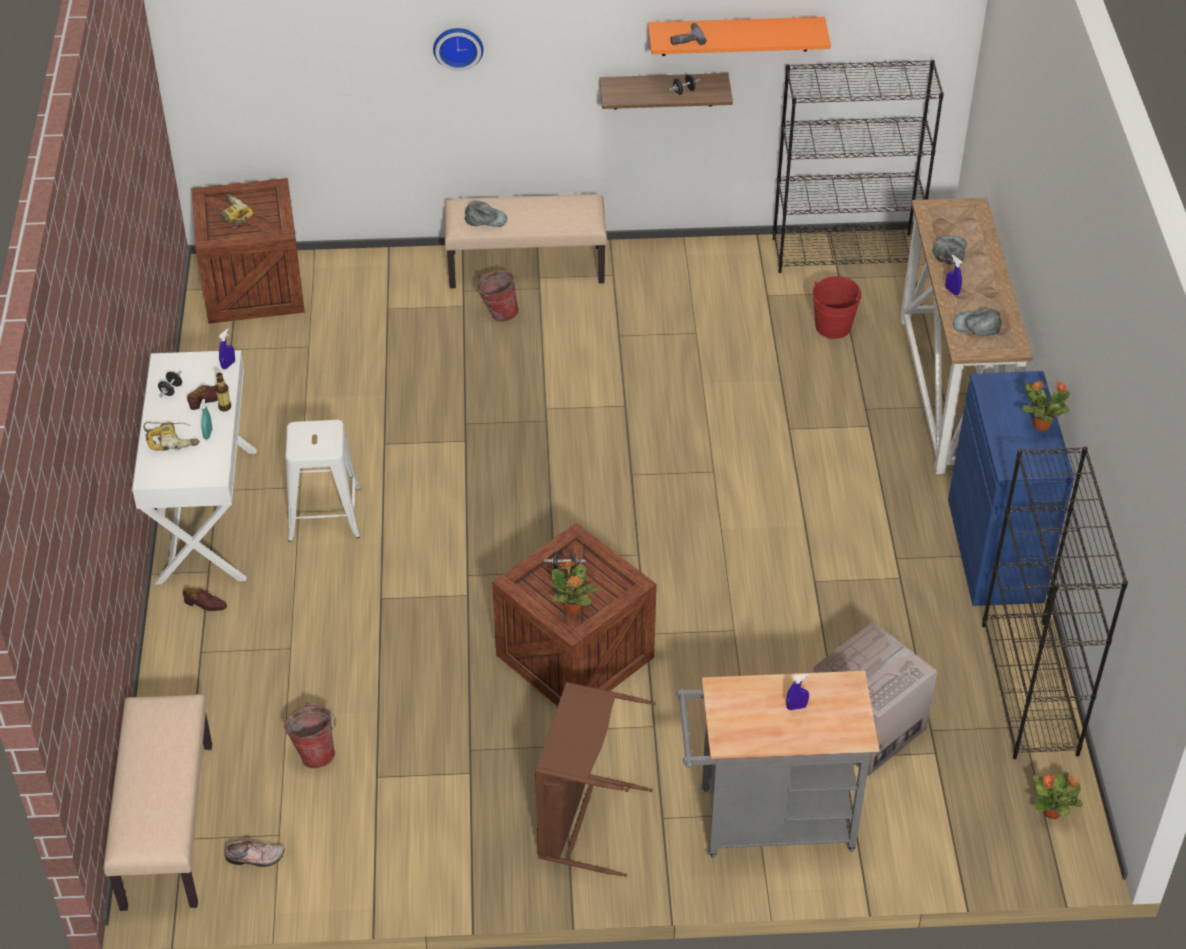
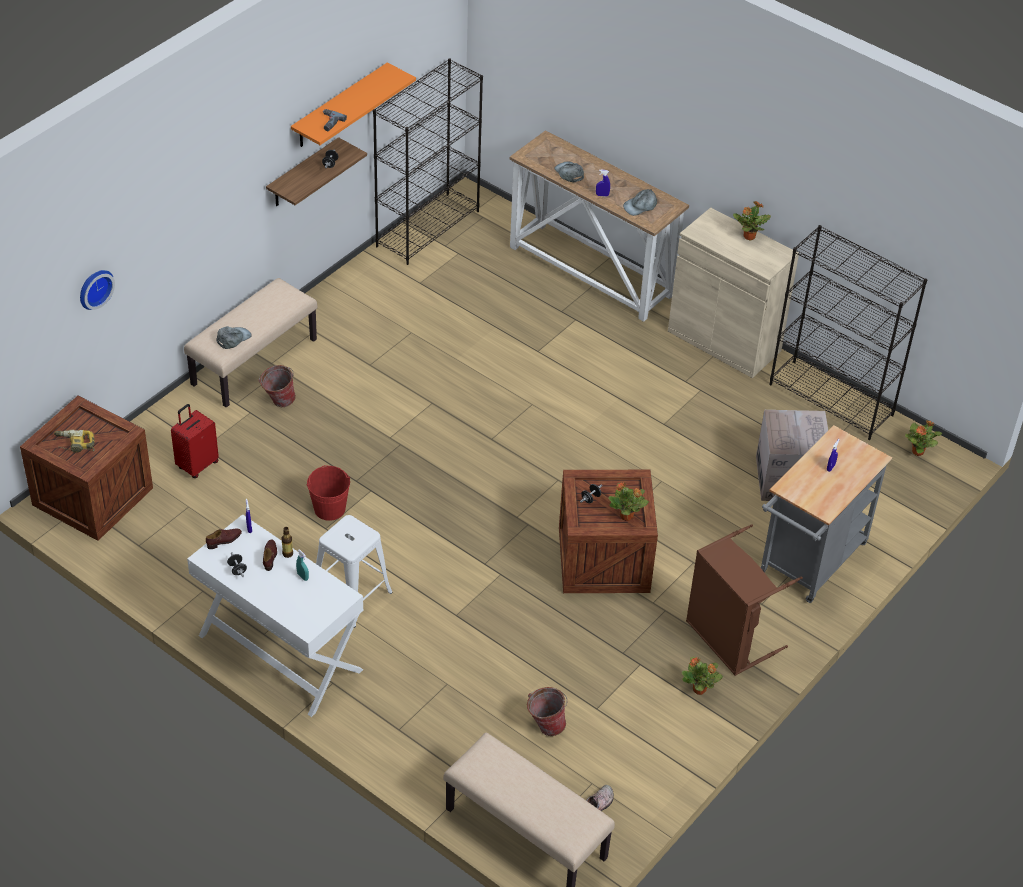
camera: 50 degrees left, 0 degrees up
power drill [143,422,200,451] -> none
brown shoe [183,588,227,611] -> brown shoe moved to [206,528,242,549]
wall clock [433,28,484,71] -> wall clock moved to [80,270,115,310]
red bucket [812,276,862,339] -> red bucket moved to [307,465,350,521]
blue cabinet [948,371,1074,606] -> beige cabinet [668,207,799,378]
none -> red suitcase [171,404,219,478]
none -> potted plant [682,657,723,695]

